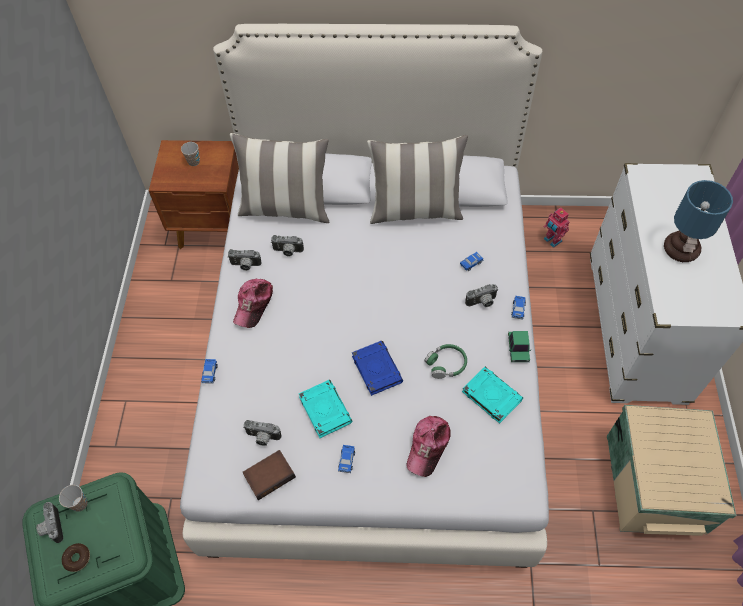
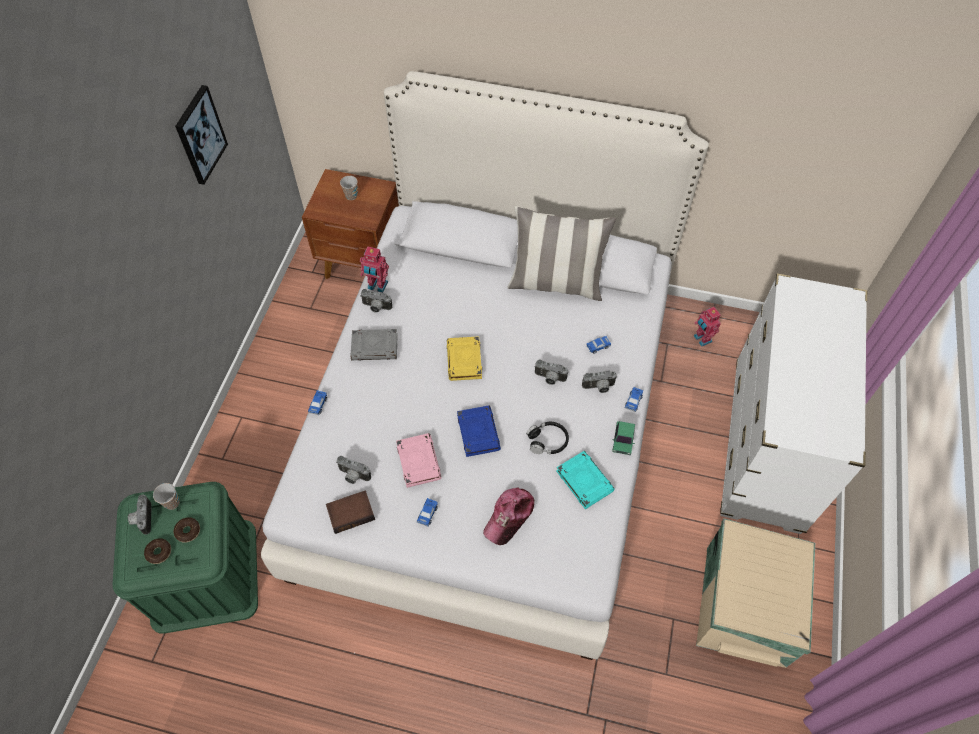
camera: 10 degrees right, 0 degrees up
pillow [230,133,329,223] -> none
cap [233,279,273,328] -> grey book [351,329,398,361]
camera [271,235,304,257] -> camera moved to [534,360,568,385]
turquoise book [299,380,352,438] -> pink book [396,433,442,488]
green headphones [424,344,467,379] -> black headphones [526,422,569,454]
table lamp [664,180,733,262] -> none
none -> donut [174,517,200,543]
none -> picture [175,85,228,185]
none -> toy robot [360,247,389,293]
none -> yellow book [447,336,482,381]

